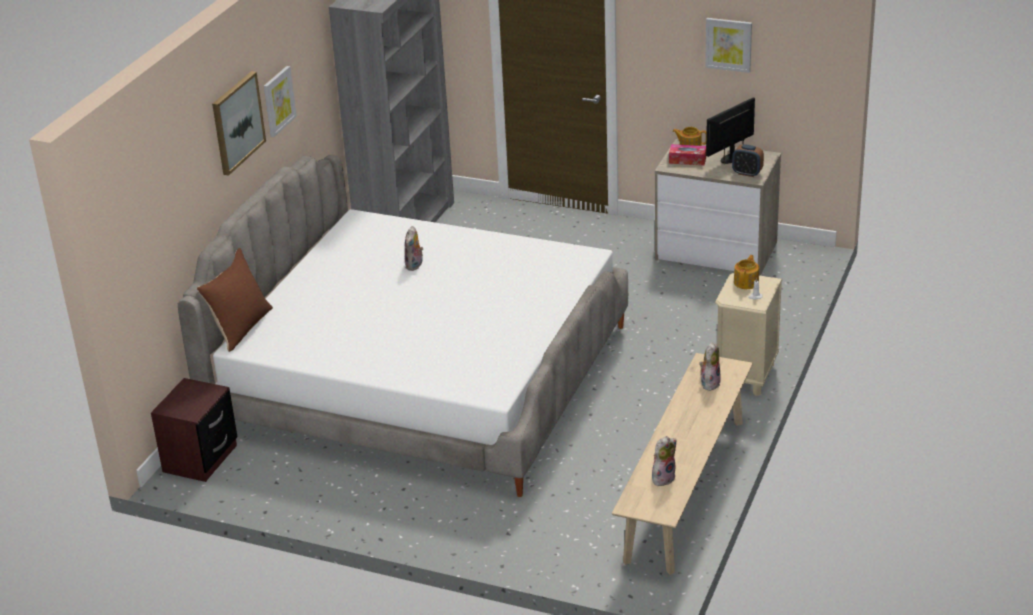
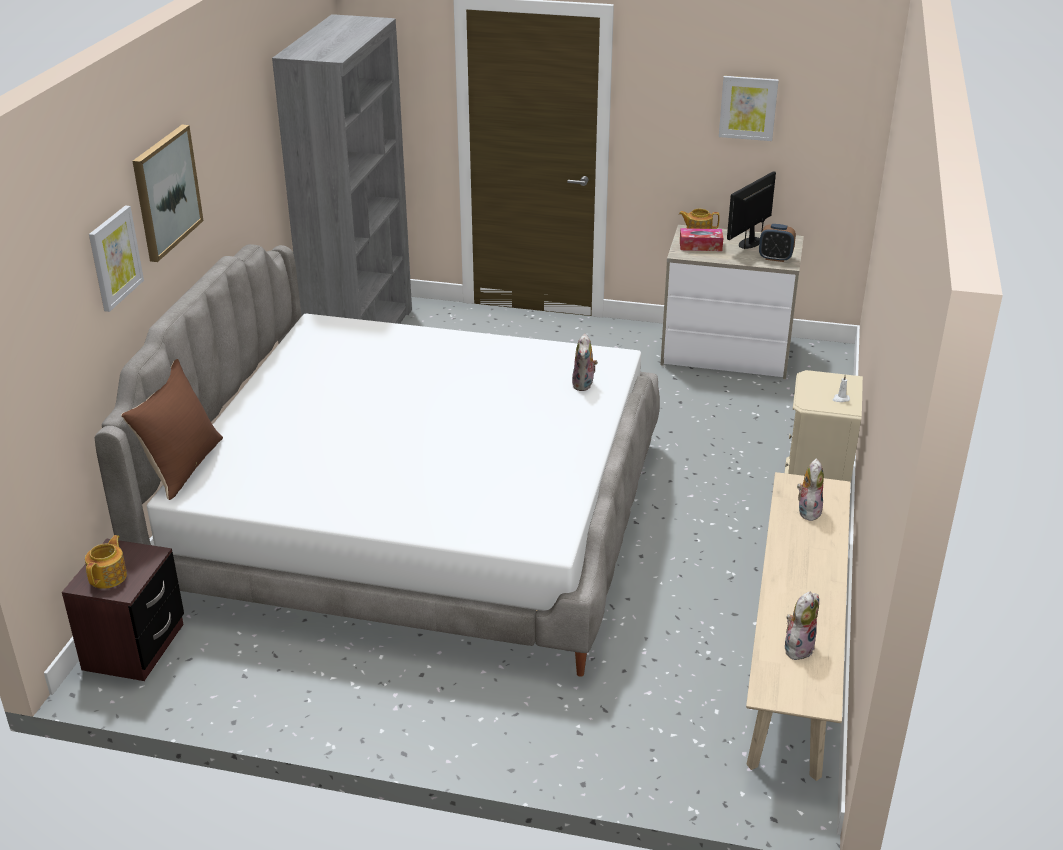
camera: 10 degrees left, 0 degrees up
picture [264,66,297,137] -> picture moved to [89,206,144,312]
plush toy [405,226,423,271] -> plush toy moved to [572,333,598,391]
teapot [734,255,759,289] -> teapot moved to [85,535,127,589]

